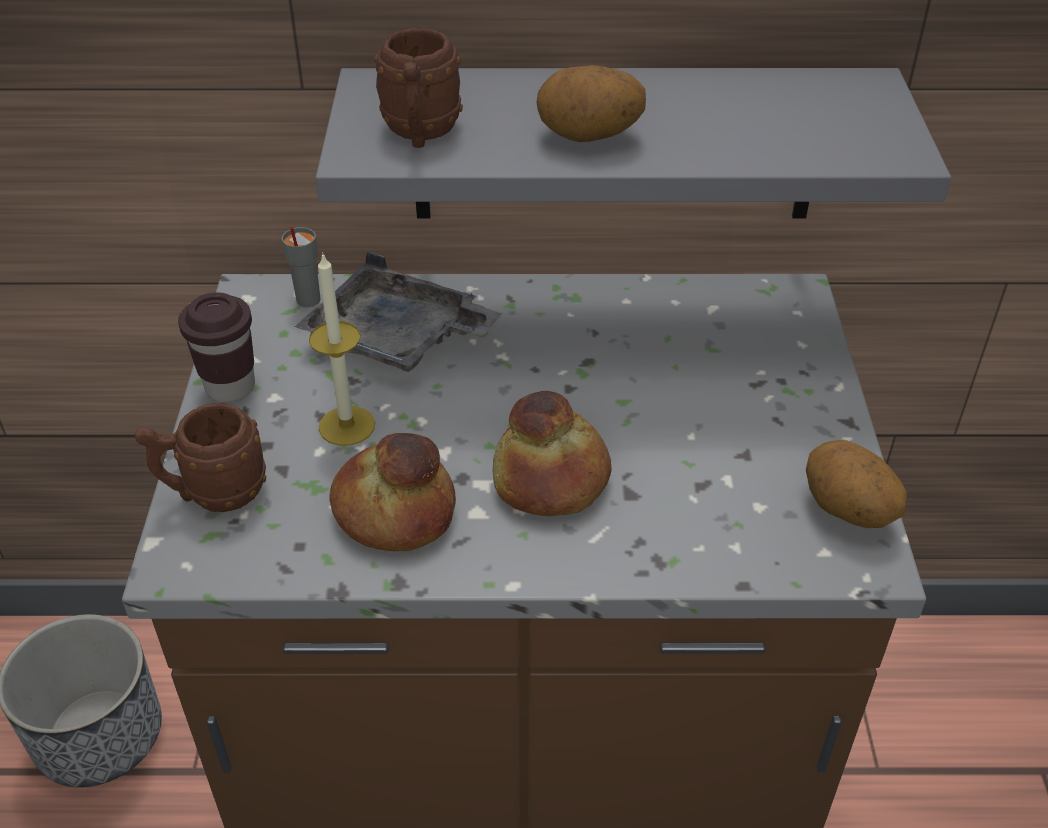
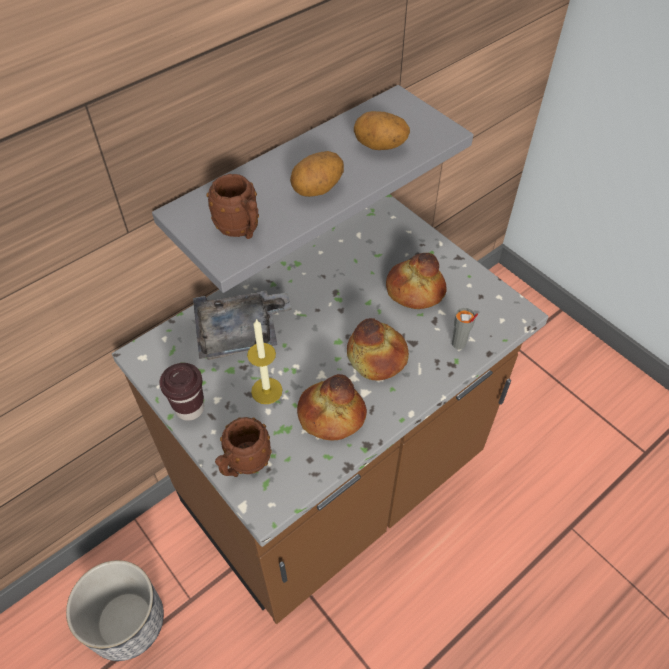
camera: 40 degrees left, 10 degrees up
grey cup [281,226,320,307] -> grey cup moved to [452,308,478,349]
potato [806,440,907,528] -> potato moved to [354,111,410,150]
none -> bread [386,253,447,309]

